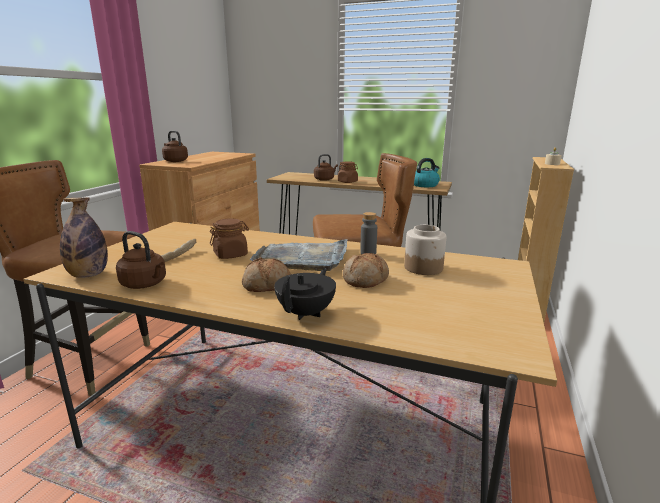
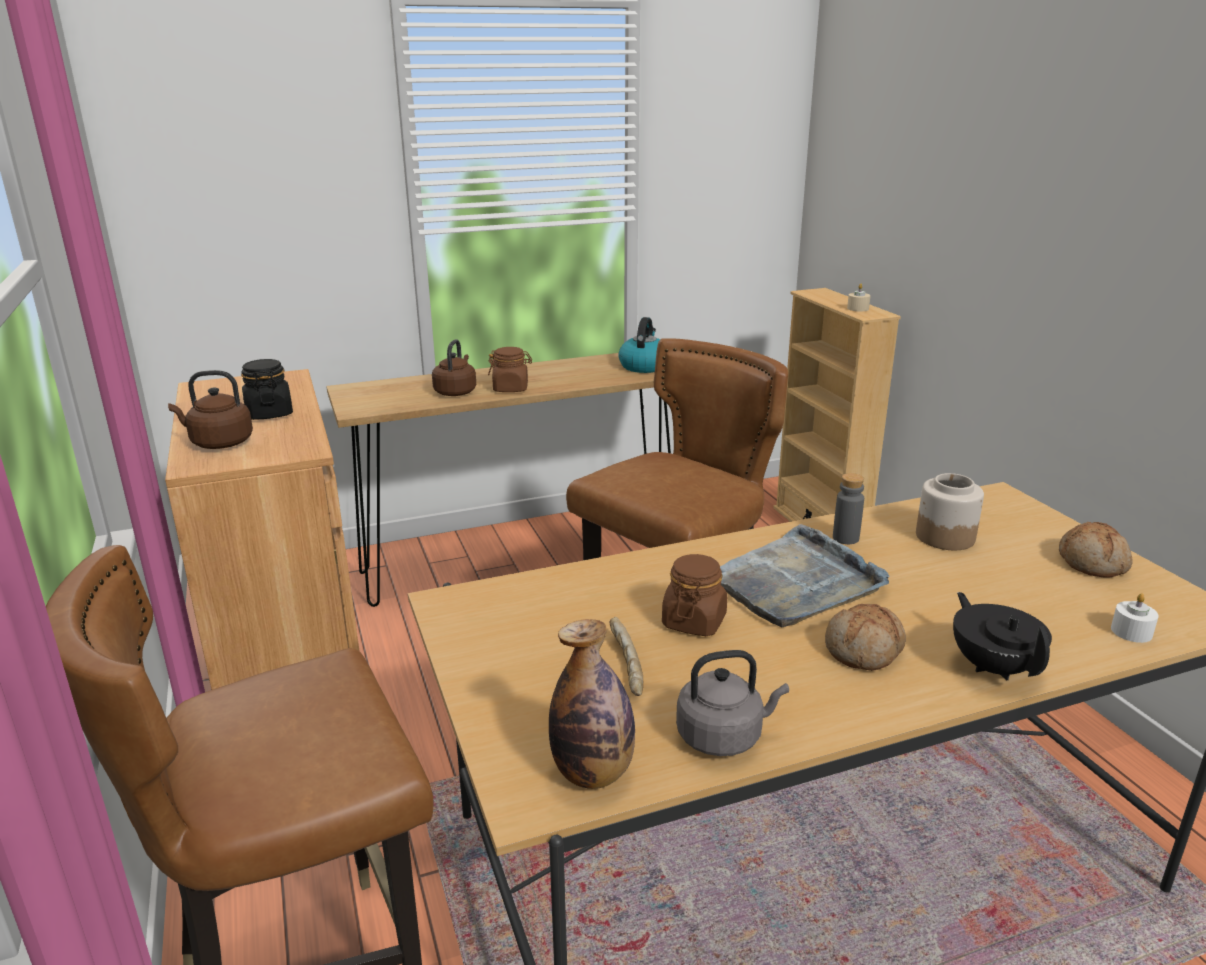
camera: 40 degrees left, 5 degrees up
brown kettle [116,231,166,289] -> grey kettle [676,650,789,756]
bread [343,253,389,288] -> bread moved to [1059,522,1133,578]
none -> black jar [241,359,293,420]
none -> white candle [1111,593,1159,643]

